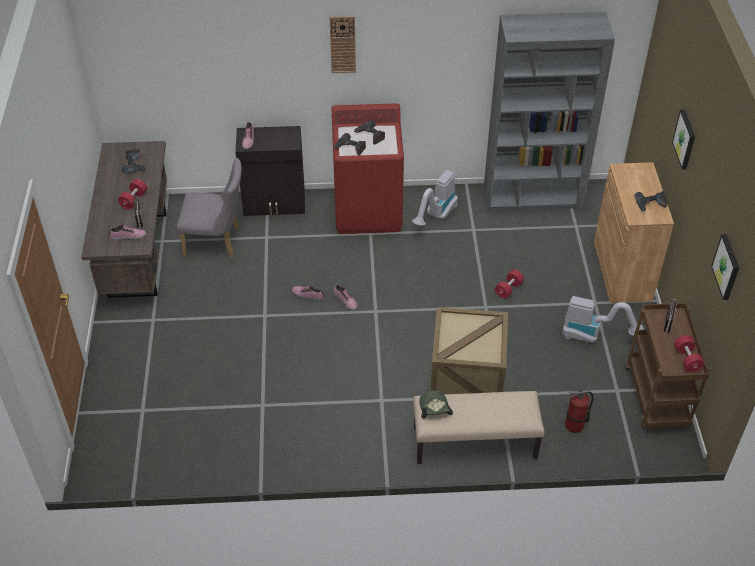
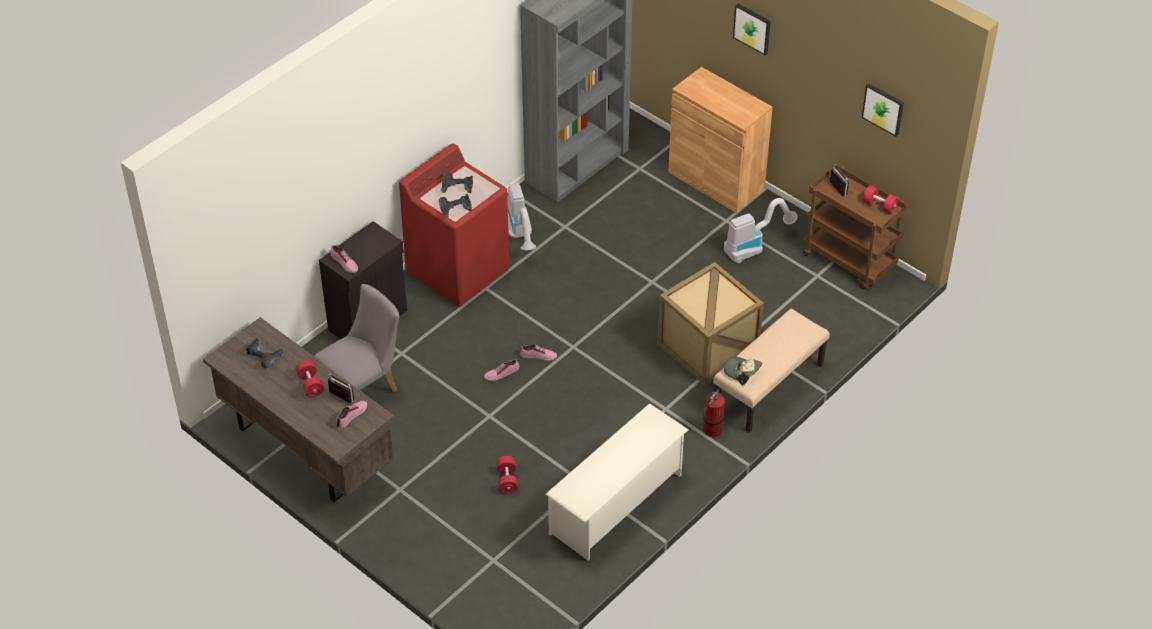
camera: 45 degrees left, 0 degrees up
wall clock [330,16,356,73] -> none
red dumbbell [495,270,524,299] -> red dumbbell moved to [496,456,518,493]
fire extinguisher [565,390,593,433] -> fire extinguisher moved to [703,388,725,437]
power drill [635,191,668,212] -> none
none -> white shoe rack [546,403,688,560]

